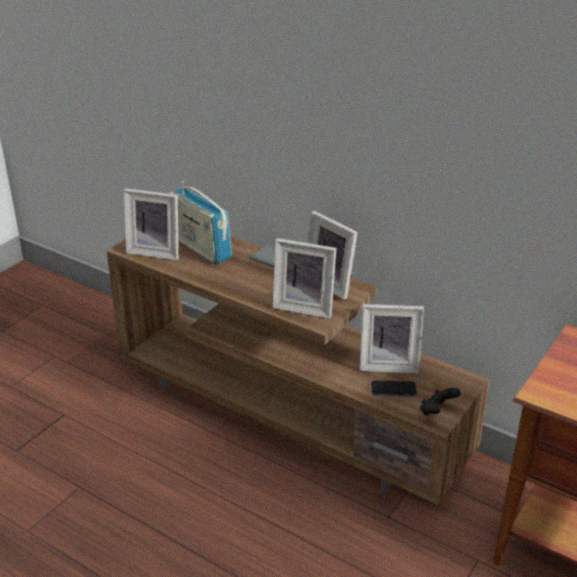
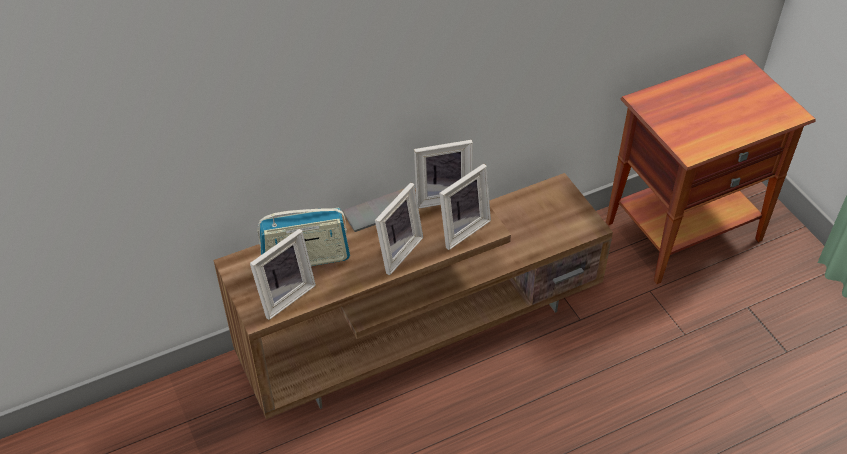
camera: 60 degrees left, 15 degrees up
picture frame [359,304,424,373] -> picture frame moved to [375,182,423,275]
phone [371,381,417,397] -> none
black game controller [420,388,461,415] -> none

